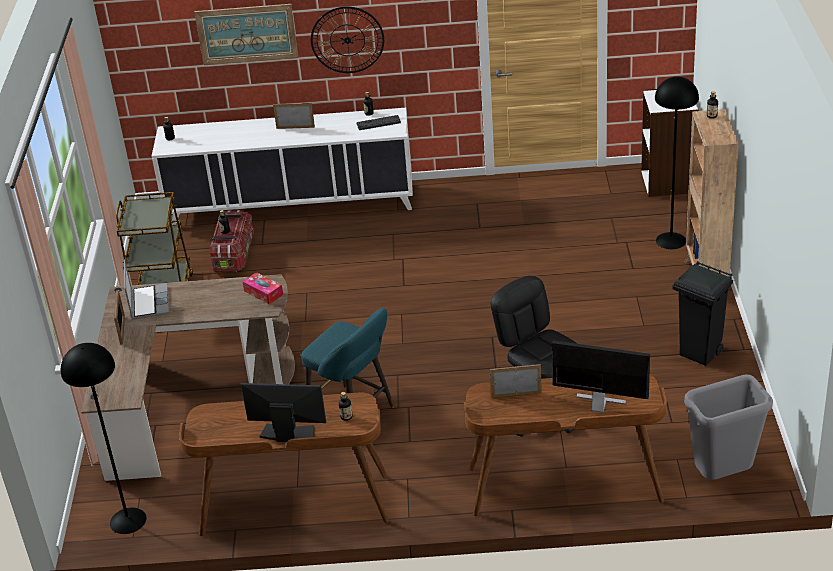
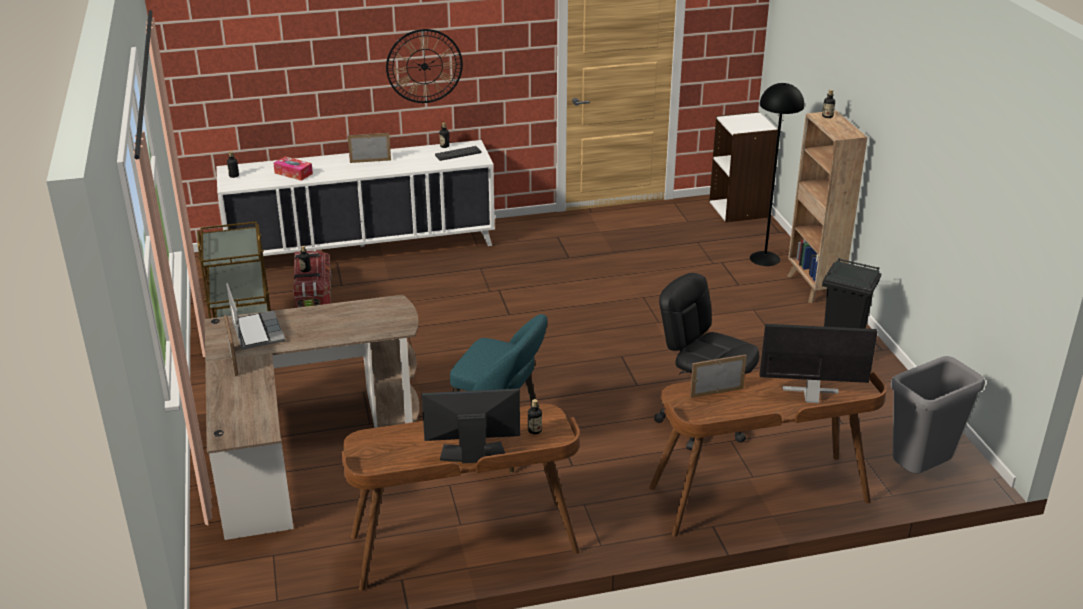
camera: 15 degrees left, 5 degrees down
black floor lamp [61,343,146,534] -> none
picture [194,4,298,65] -> none
tissue box [242,272,283,305] -> tissue box moved to [273,156,313,181]

